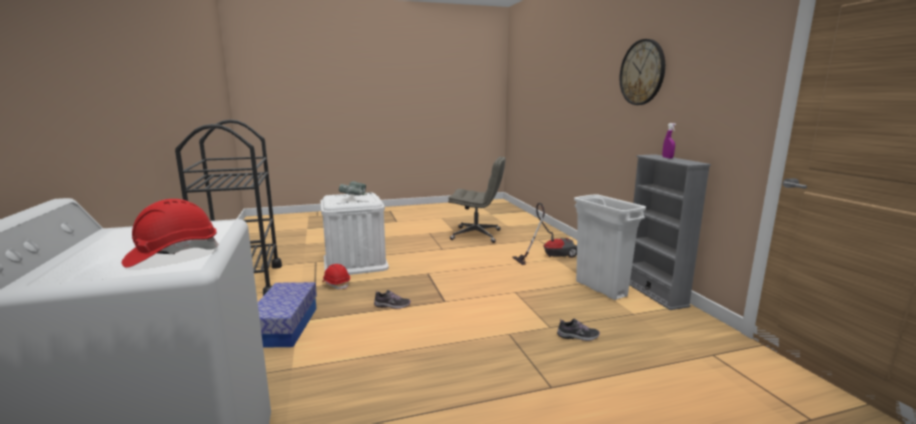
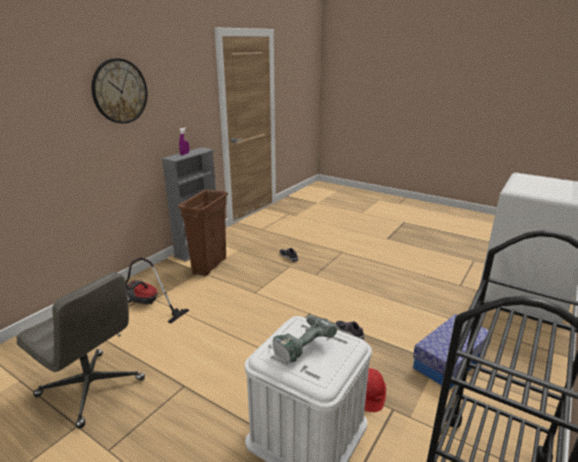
camera: 130 degrees left, 10 degrees up
red hard hat [122,199,219,267] -> none
grey office chair [448,157,505,243] -> grey office chair turned 150 degrees clockwise [16,272,145,428]
white trash can [574,194,646,300] -> brown trash can [178,189,228,276]

